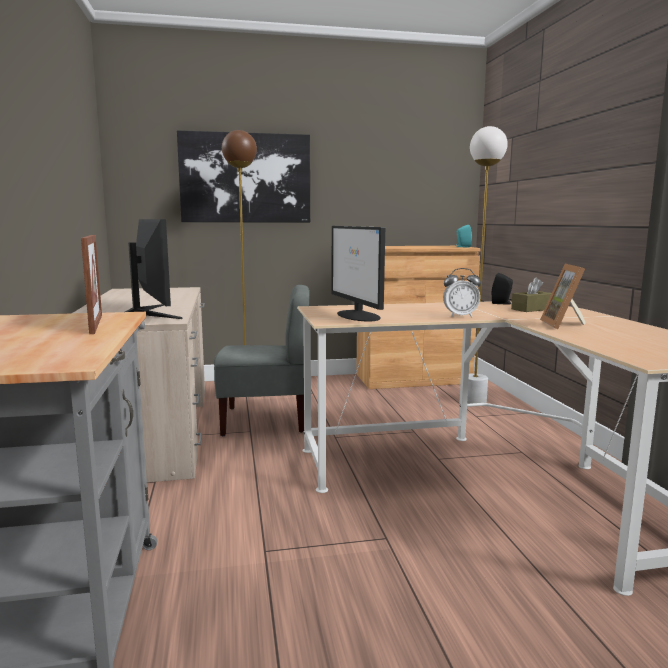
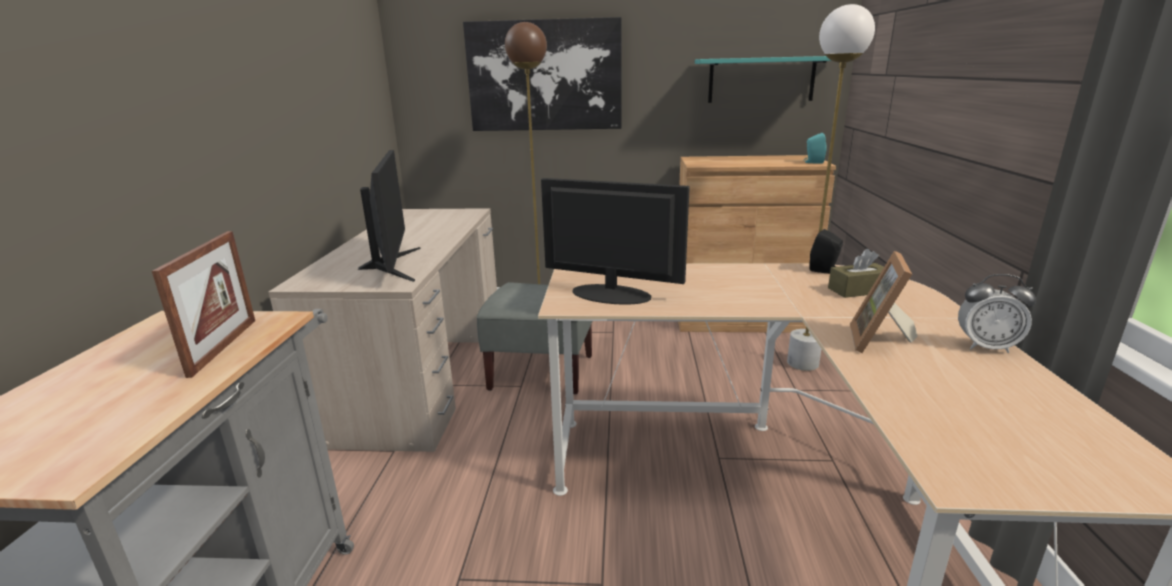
camera: 15 degrees right, 10 degrees up
monitor [332,226,385,321] -> monitor turned 120 degrees clockwise [541,178,690,305]
alarm clock [443,268,481,318] -> alarm clock moved to [958,274,1036,353]
none -> turquoise shelf [695,56,832,103]

